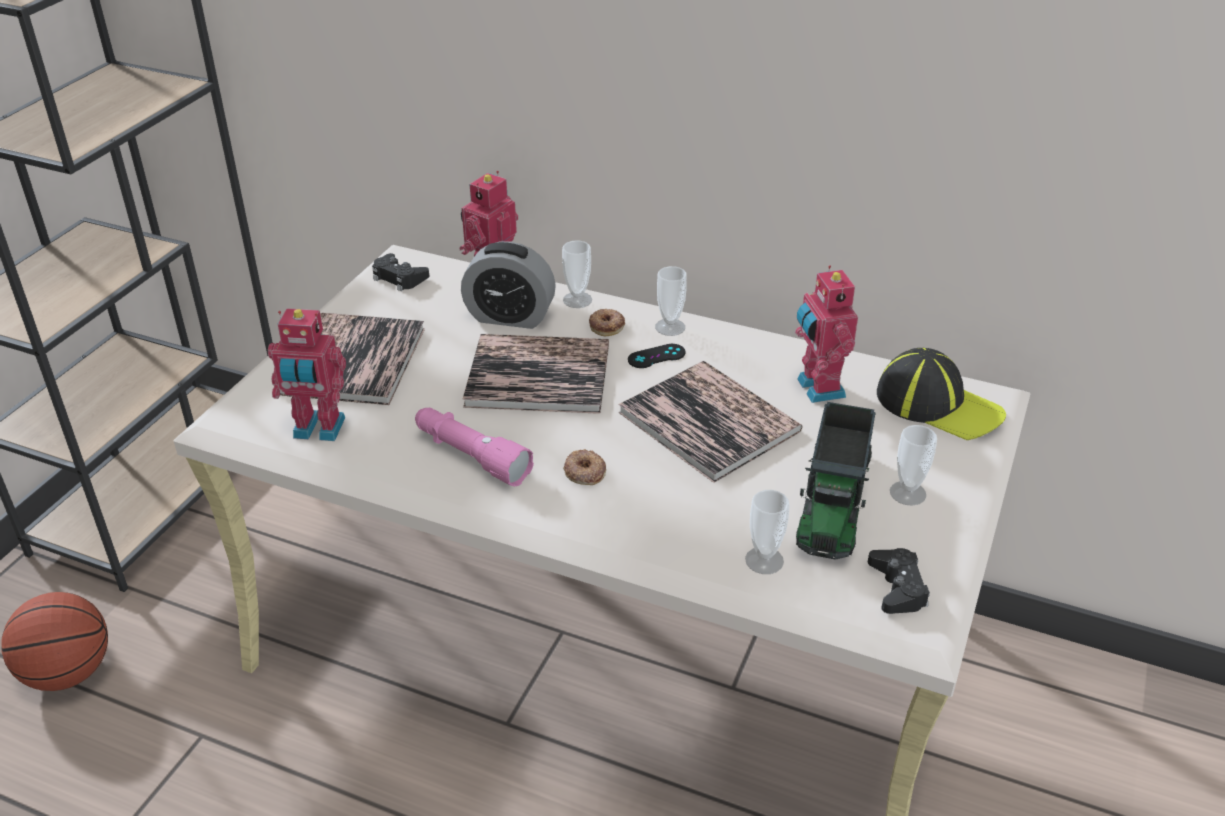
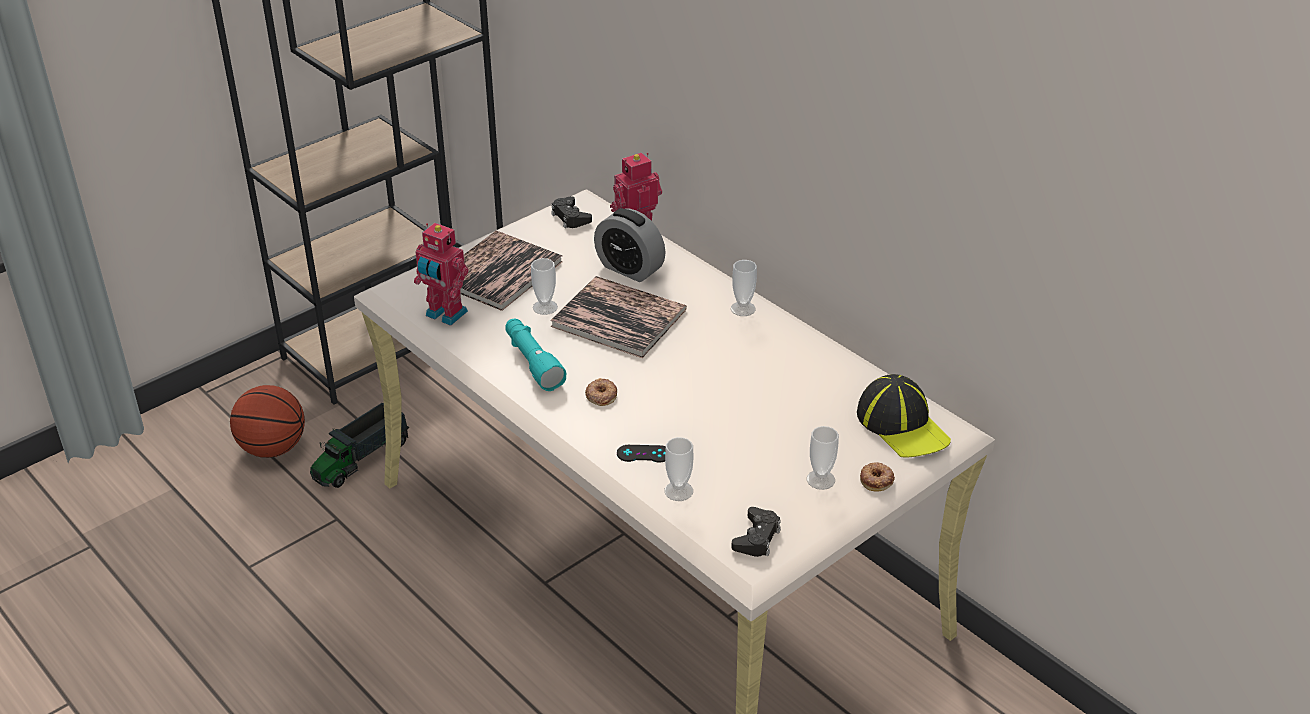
camera: 25 degrees right, 0 degrees up
pink flashlight [415,408,534,486] -> turquoise flashlight [505,319,566,391]
cup [562,240,592,308] -> cup moved to [531,258,558,315]
donut [589,309,625,336] -> donut moved to [860,462,895,491]
book [618,361,803,483] -> none
black game controller [628,344,686,368] -> black game controller moved to [617,445,666,463]
toy robot [795,265,858,403] -> none
toy truck [796,402,876,560] -> toy truck moved to [310,403,410,488]

